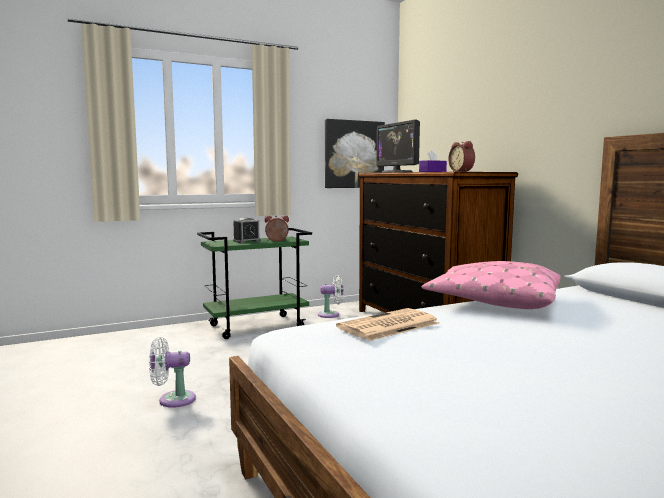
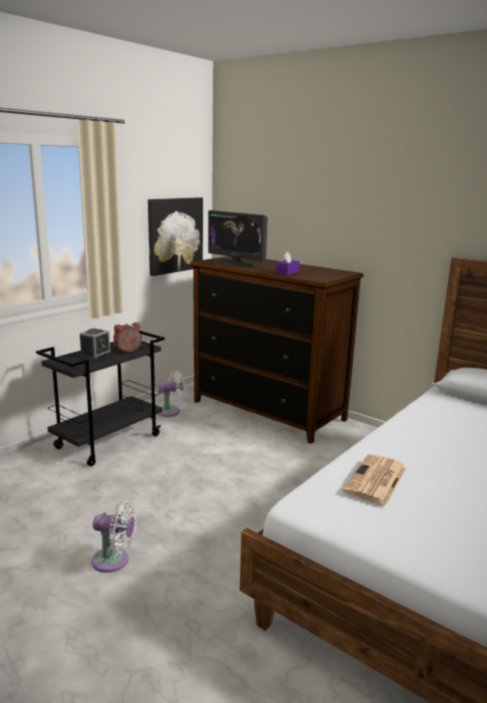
camera: 25 degrees left, 10 degrees up
white fan [149,337,196,408] -> white fan turned 135 degrees counterclockwise [91,500,138,573]
green cart [197,228,312,339] -> black cart [36,330,165,466]
pink pillow [422,261,561,309] -> none
alarm clock [448,141,475,172] -> none

